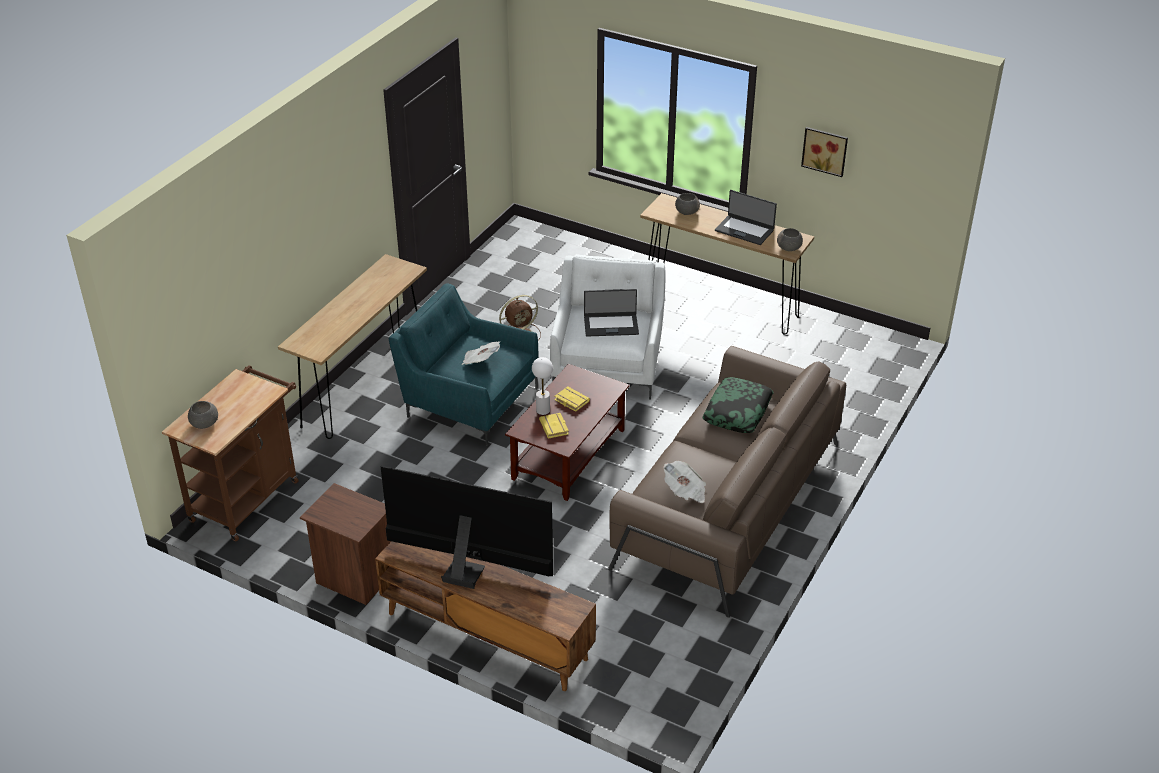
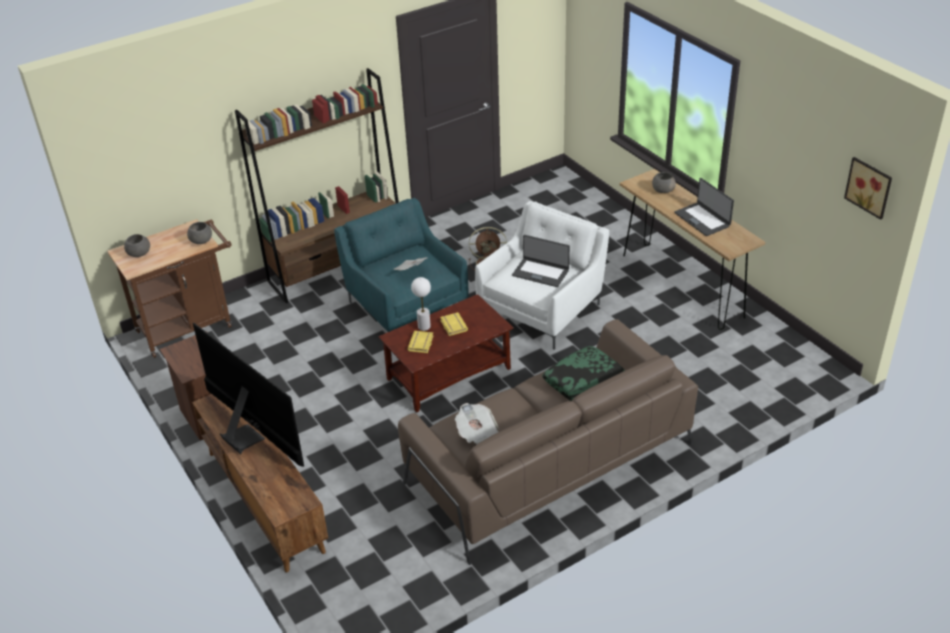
camera: 30 degrees right, 0 degrees up
brown console table [278,254,427,439] -> brown bookcase [235,68,399,303]
grey bowl [777,228,803,251] -> grey bowl moved to [187,222,212,244]
picture [801,127,848,177] -> picture moved to [844,157,892,220]

